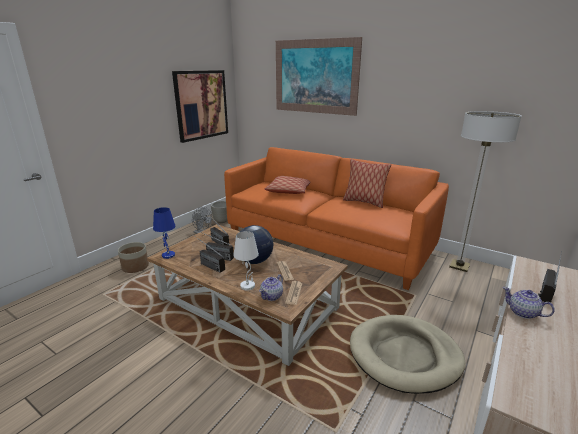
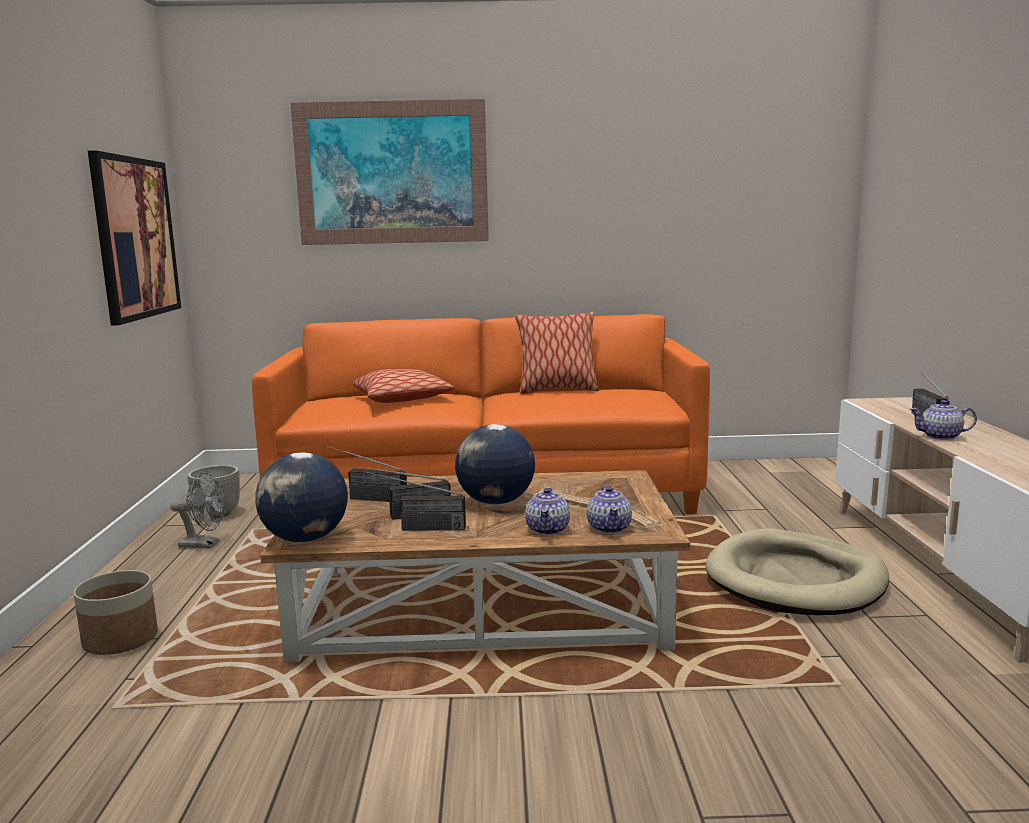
camera: 35 degrees left, 10 degrees down
blue table lamp [153,207,176,259] -> globe [255,452,348,543]
white table lamp [233,231,259,290] -> teapot [525,488,570,535]
floor lamp [449,111,522,272] -> none

